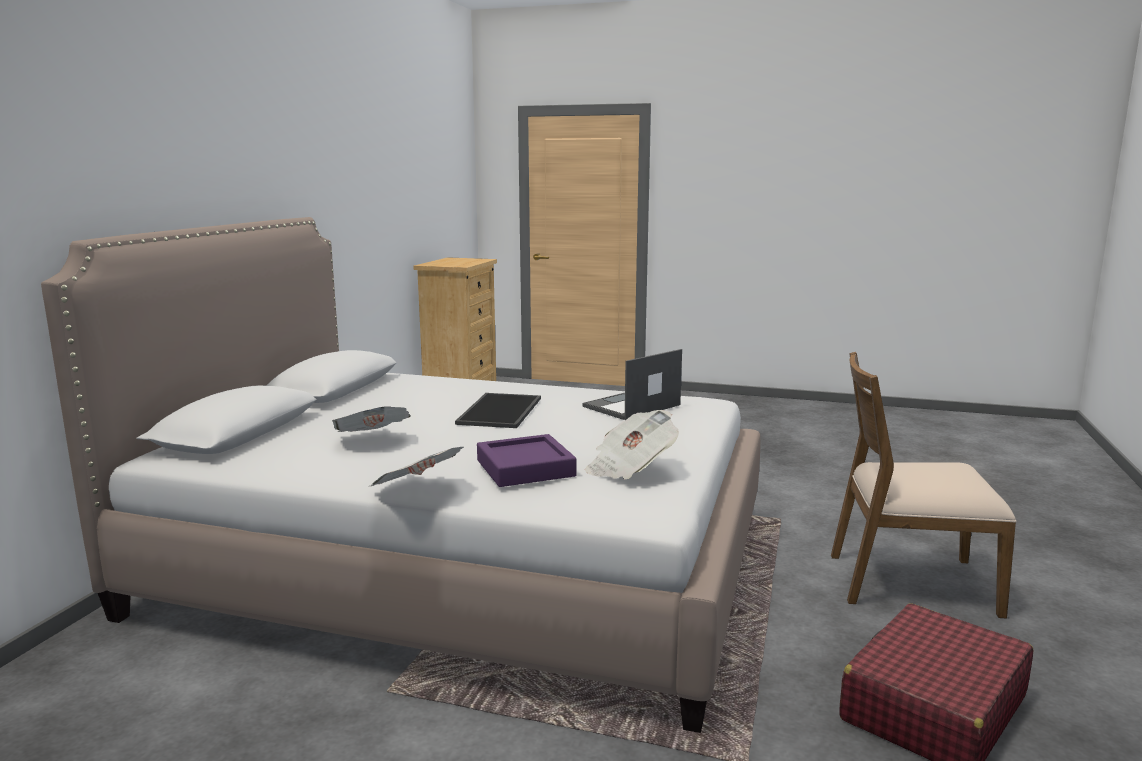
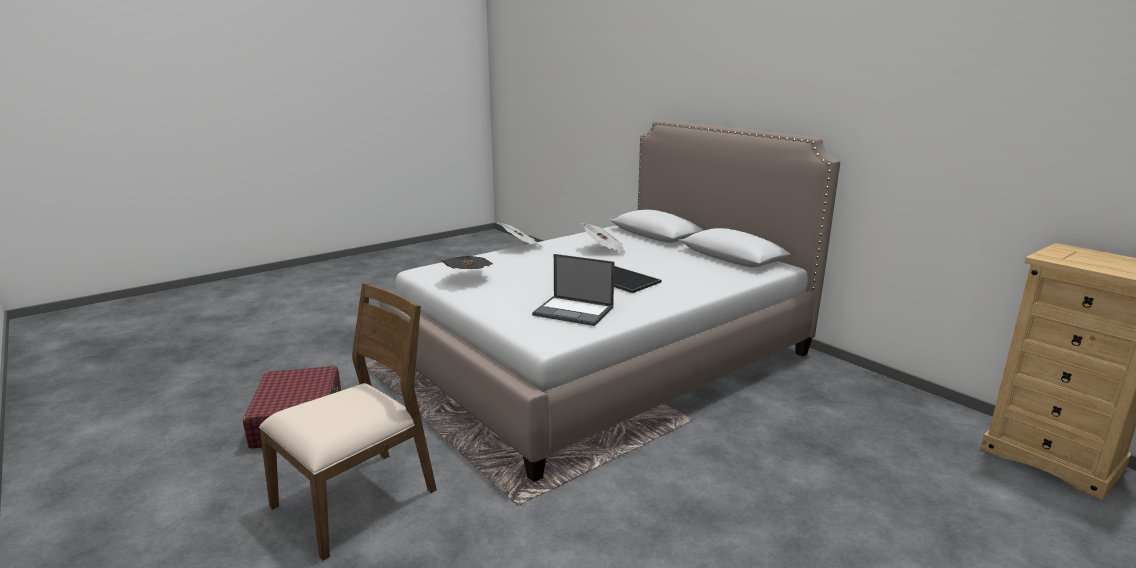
camera: 125 degrees right, 5 degrees up
purple tray [477,434,577,487] -> none
laptop [583,349,682,420] -> laptop turned 120 degrees clockwise [532,254,614,326]

